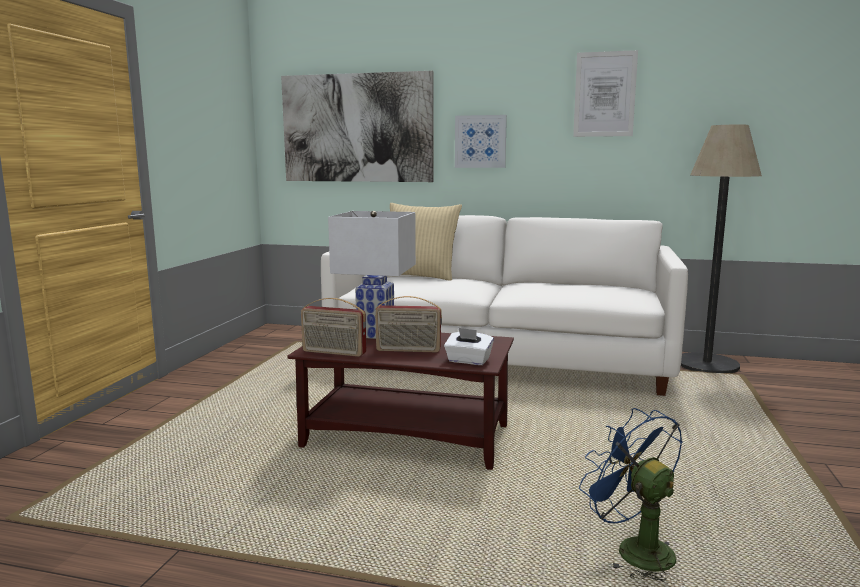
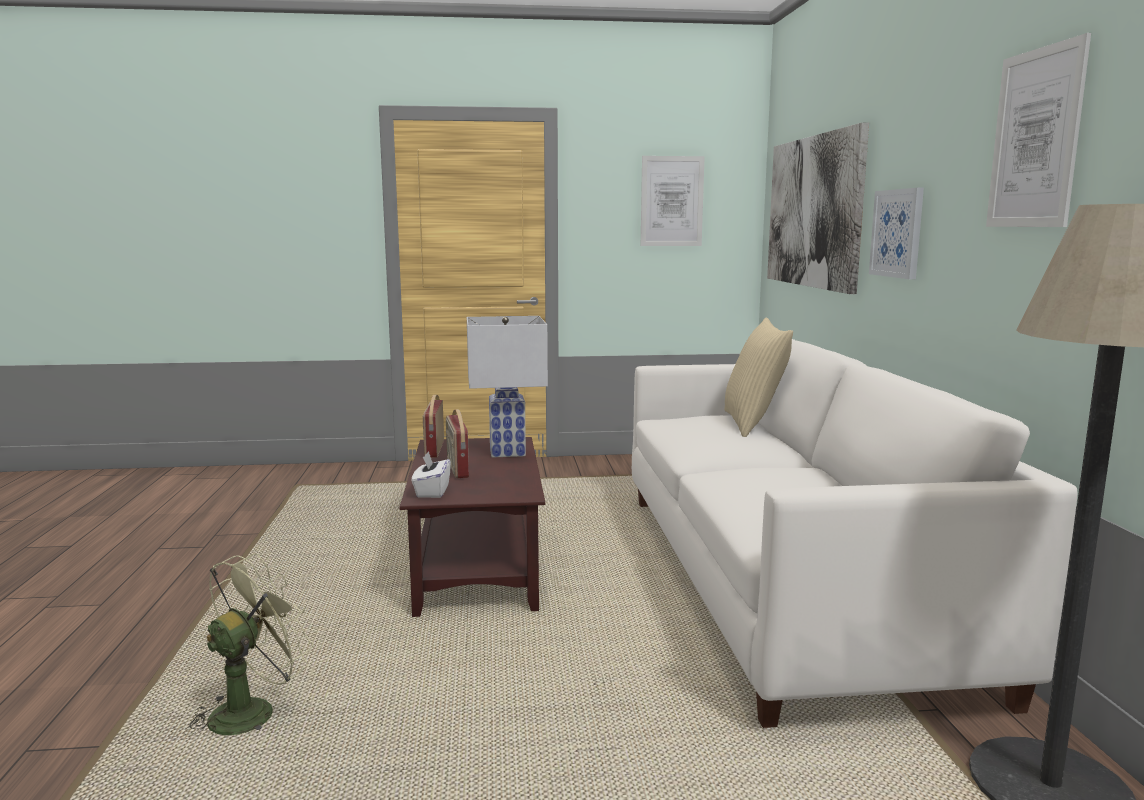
camera: 70 degrees right, 0 degrees up
blue fan [579,408,683,584] -> green fan [184,553,314,735]
none -> picture [641,156,705,246]

